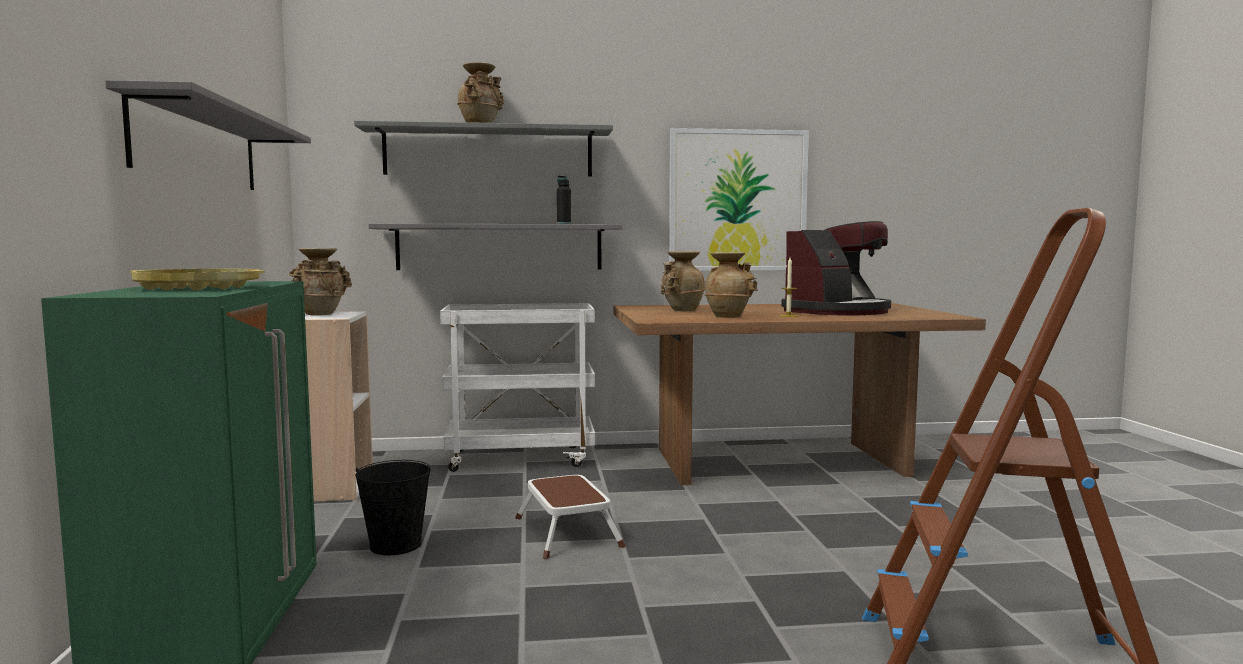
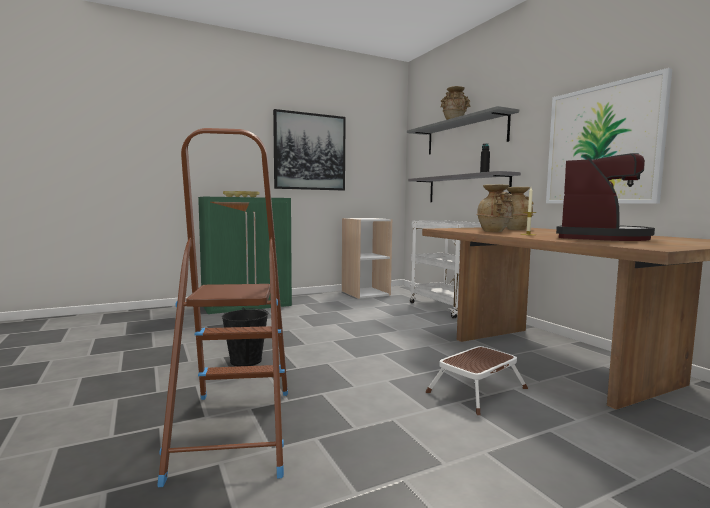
camera: 70 degrees right, 0 degrees up
grey shelf [105,80,311,190] -> picture [273,109,346,190]
beige vase [289,248,352,315] -> none
black bucket [355,460,431,555] -> black bucket moved to [222,307,268,366]
brown step ladder [515,475,626,559] -> brown step ladder moved to [426,346,528,415]
coffee machine [782,221,891,316] -> coffee machine turned 90 degrees counterclockwise [556,153,655,241]

